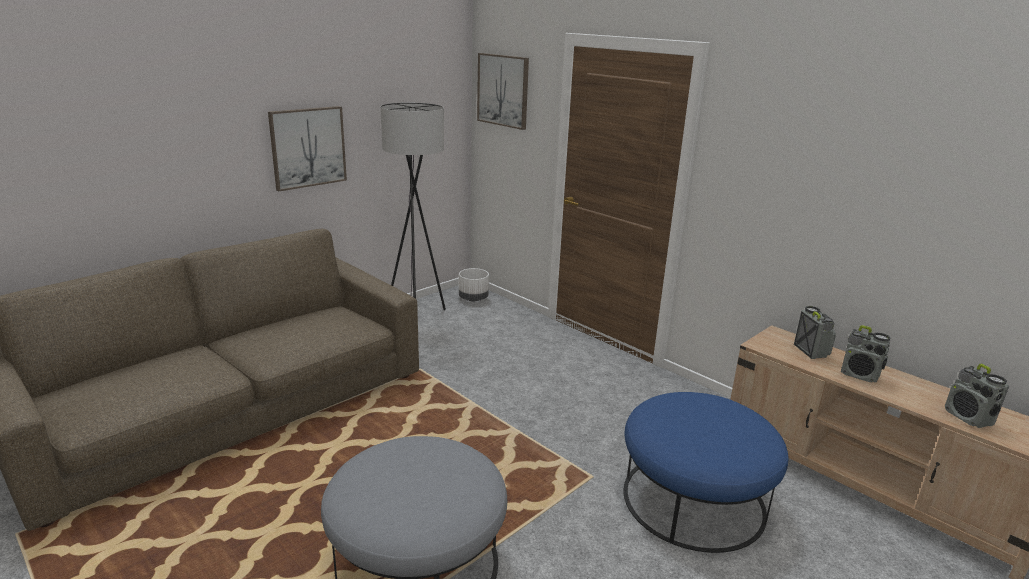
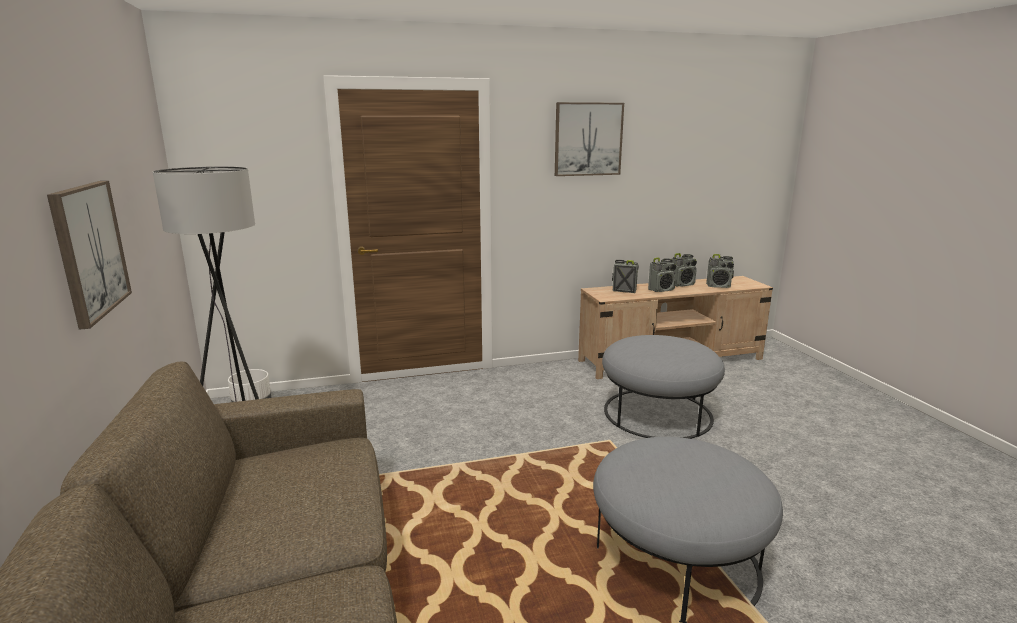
camera: 60 degrees left, 5 degrees down
picture [477,53,529,130] -> picture moved to [555,102,624,176]
blue ottoman [623,392,788,553] -> grey ottoman [602,335,725,439]
none -> radio [671,253,697,287]

